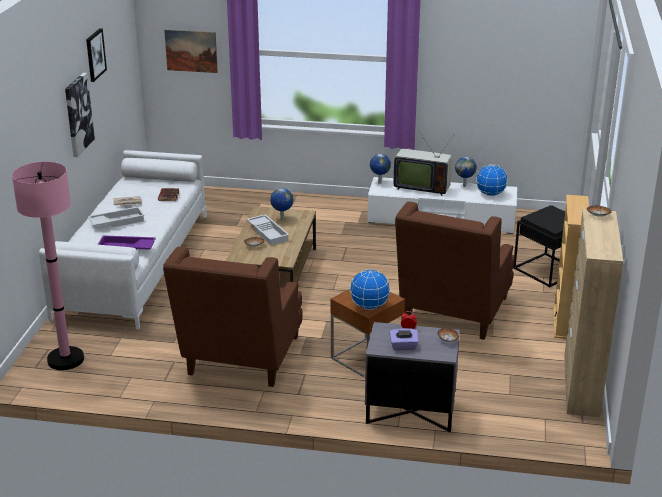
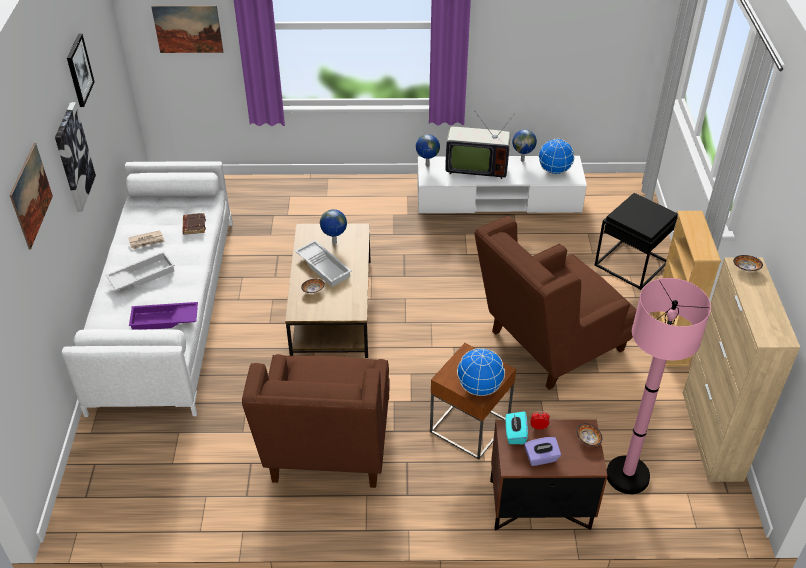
camera: 10 degrees left, 15 degrees up
pink floor lamp [12,162,84,370] -> pink floor lamp moved to [607,278,711,494]
grey nightstand [365,322,460,432] -> brown nightstand [490,419,608,531]
brown armchair [395,202,514,340] -> brown armchair turned 45 degrees clockwise [474,216,637,390]
none -> picture [10,143,53,249]
none -> turquoise tissue box [506,411,528,444]

